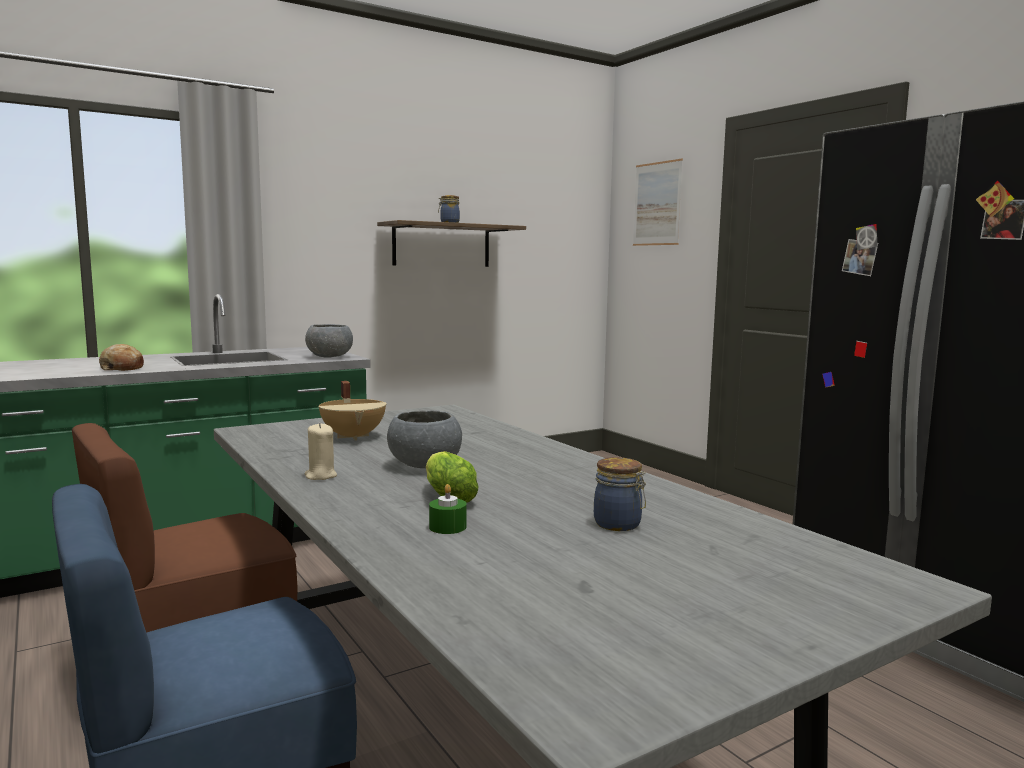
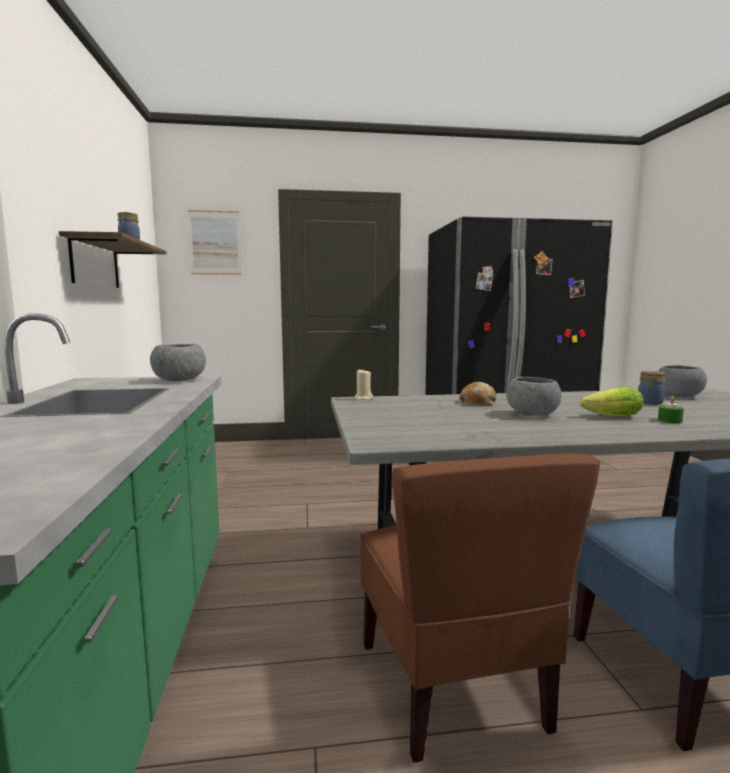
camera: 65 degrees left, 0 degrees up
bread [99,344,144,371] -> bread moved to [459,382,496,406]
beige candle [304,423,337,480] -> beige candle moved to [354,368,373,400]
beige cooking pot [318,381,386,441] -> none
none -> grey bowl [658,365,707,397]

